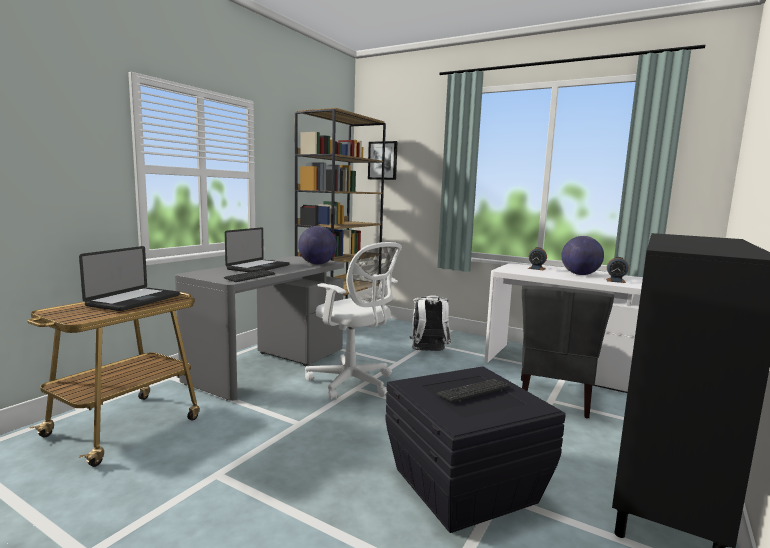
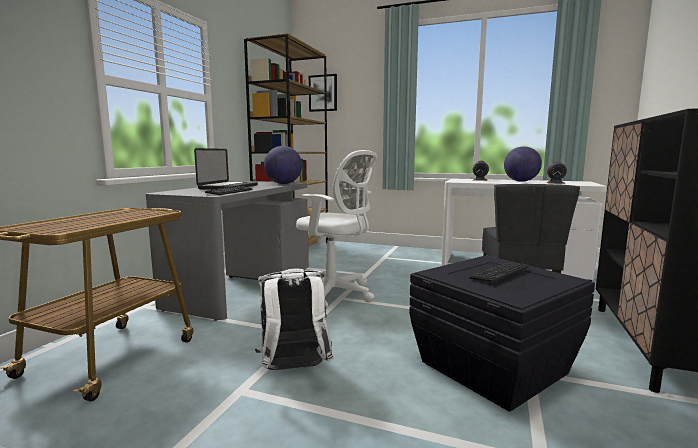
camera: 10 degrees left, 0 degrees up
laptop [79,246,180,311] -> none
white backpack [410,295,451,351] -> white backpack moved to [255,268,334,370]

